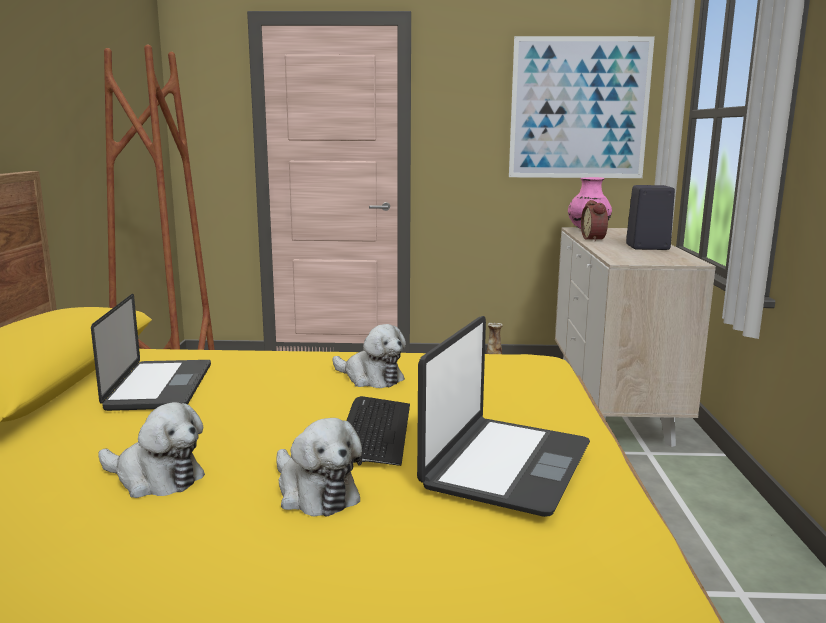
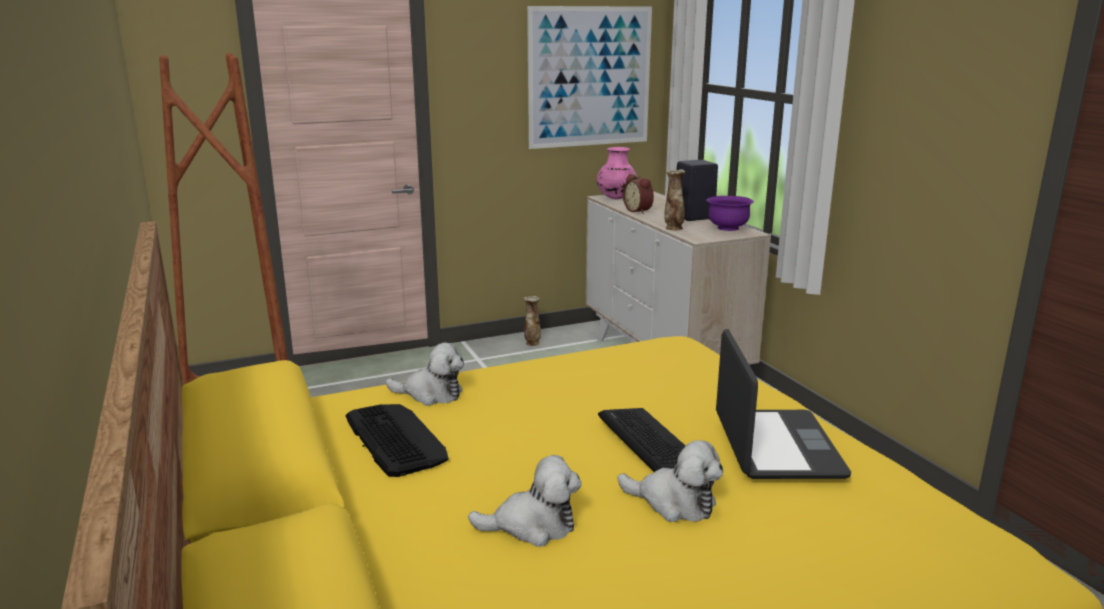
camera: 25 degrees left, 5 degrees up
laptop [91,294,211,411] -> keyboard [346,404,449,477]
plush toy [332,324,406,388] -> plush toy moved to [386,343,464,406]
none -> vase [664,169,685,231]
none -> purple bowl [706,196,754,231]

